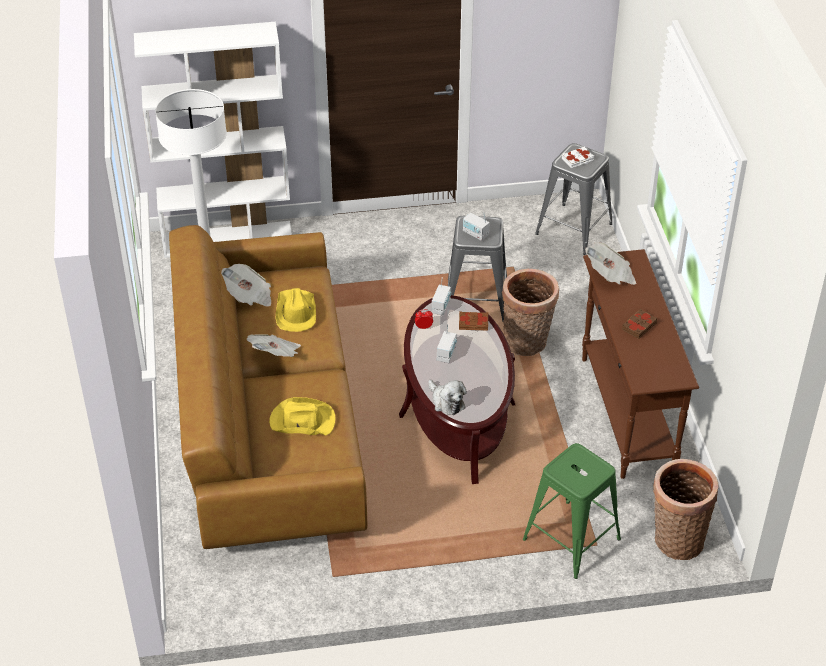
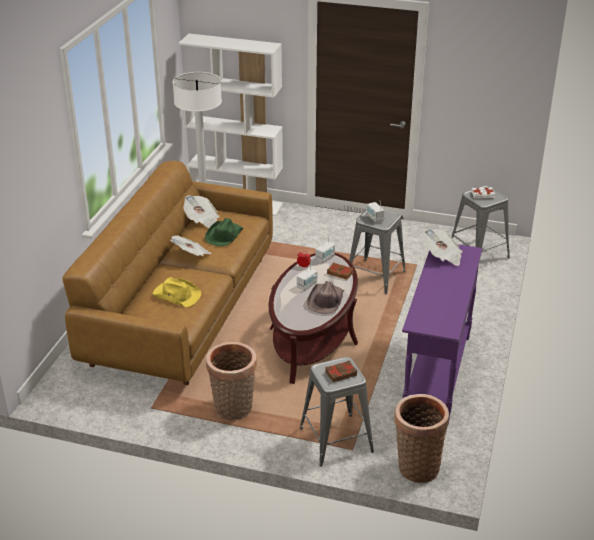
camera: 25 degrees right, 10 degrees down
yellow hat [275,288,316,332] -> green hat [205,218,244,246]
plush toy [428,380,467,415] -> none
basket [502,269,559,356] -> basket moved to [206,342,257,420]
green stool [523,443,621,579] -> grey stool [300,357,374,466]
brown console table [582,249,699,479] -> purple console table [402,244,482,418]
brown book [622,309,657,339] -> brown book moved to [325,361,357,382]
none -> brown hat [307,281,344,314]

